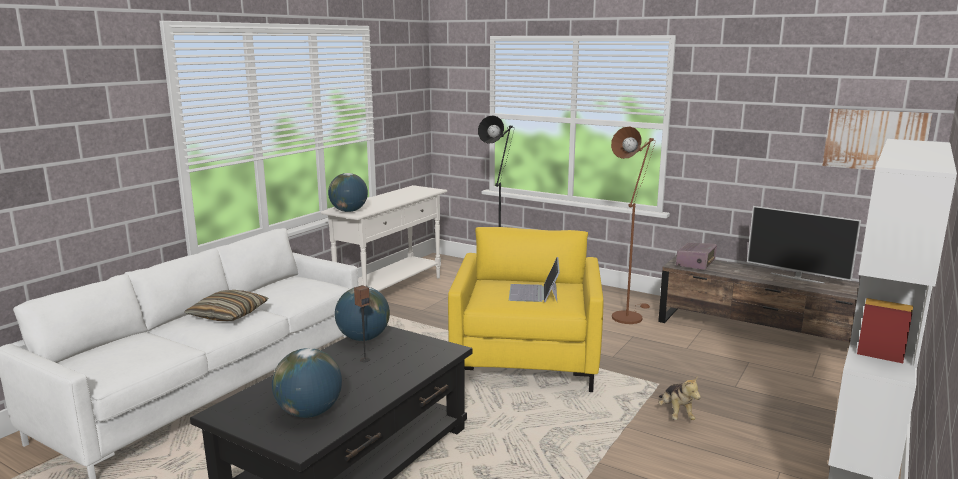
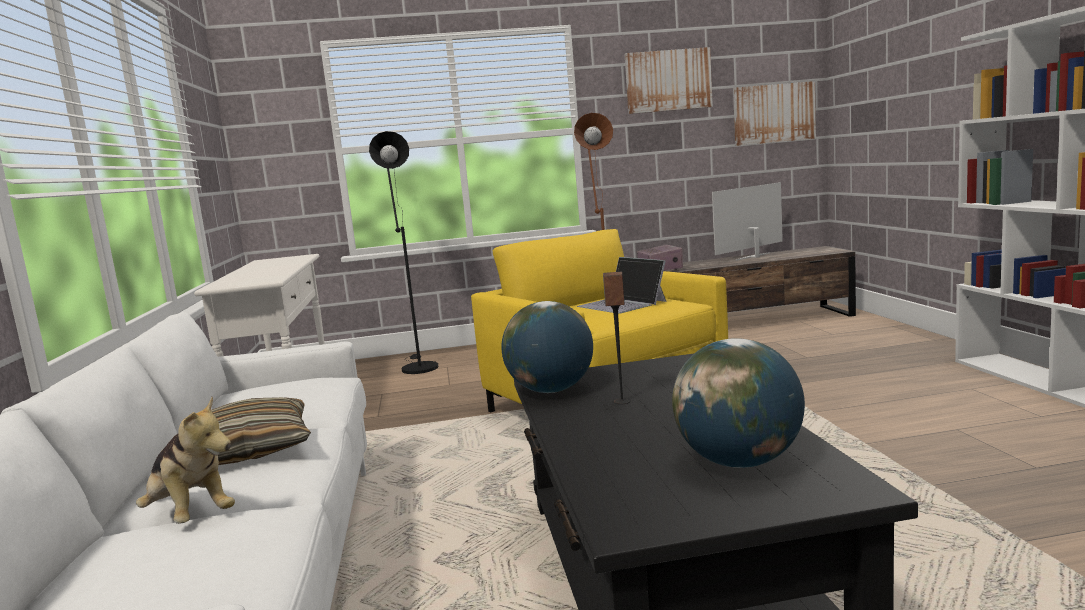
camera: 40 degrees left, 5 degrees down
globe [328,173,368,212] -> none
plush toy [658,376,701,420] -> plush toy moved to [136,396,235,524]
television [747,206,861,283] -> television turned 150 degrees clockwise [712,182,783,261]
none -> picture [625,47,713,114]

